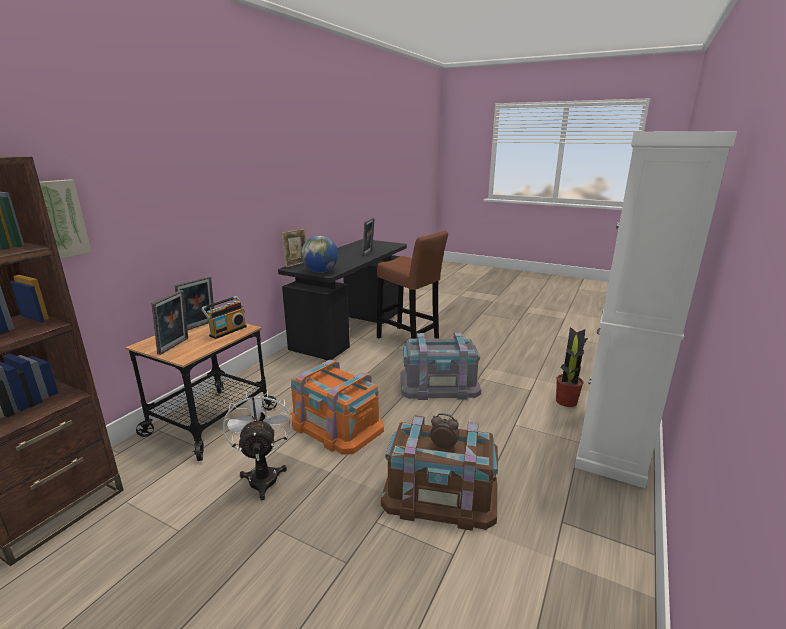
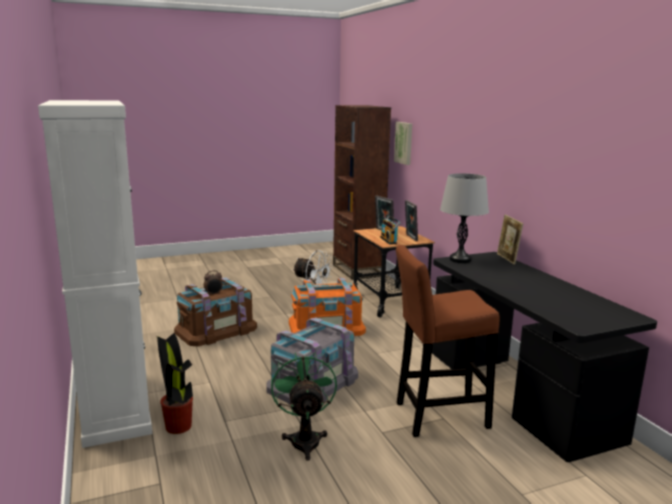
camera: 130 degrees right, 5 degrees down
globe [301,236,338,273] -> grey table lamp [440,173,489,263]
picture frame [362,218,375,256] -> none
none -> green fan [271,352,337,461]

